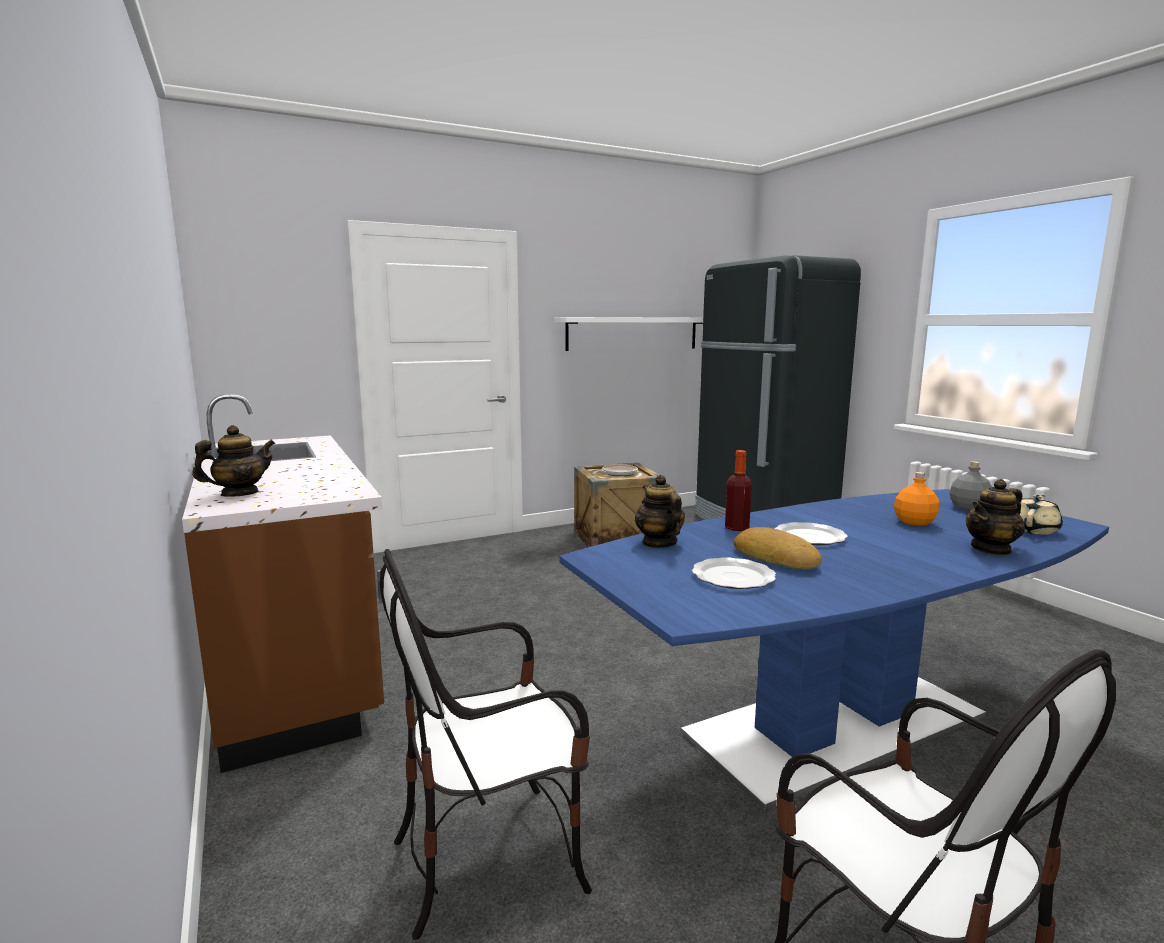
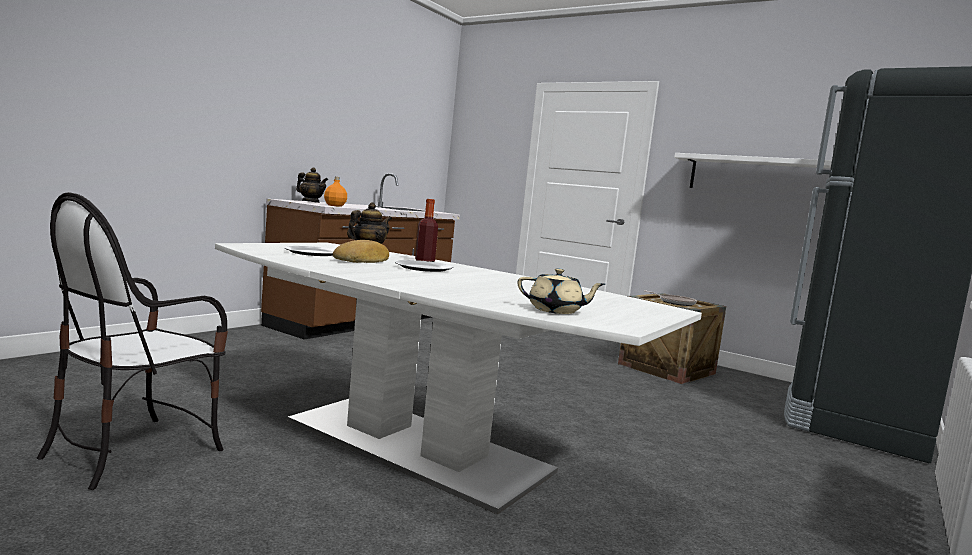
camera: 60 degrees right, 5 degrees down
chair [380,549,592,940] -> none
blue dining table [560,489,1109,810] -> white dining table [215,243,702,515]
orange bottle [894,472,939,526] -> orange bottle moved to [324,177,347,207]
grey bottle [950,461,992,511] -> none
teapot [966,479,1025,555] -> none

